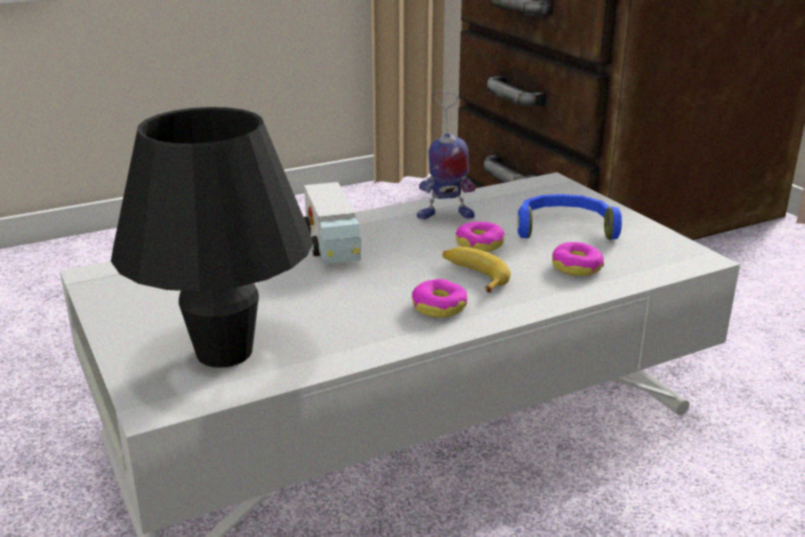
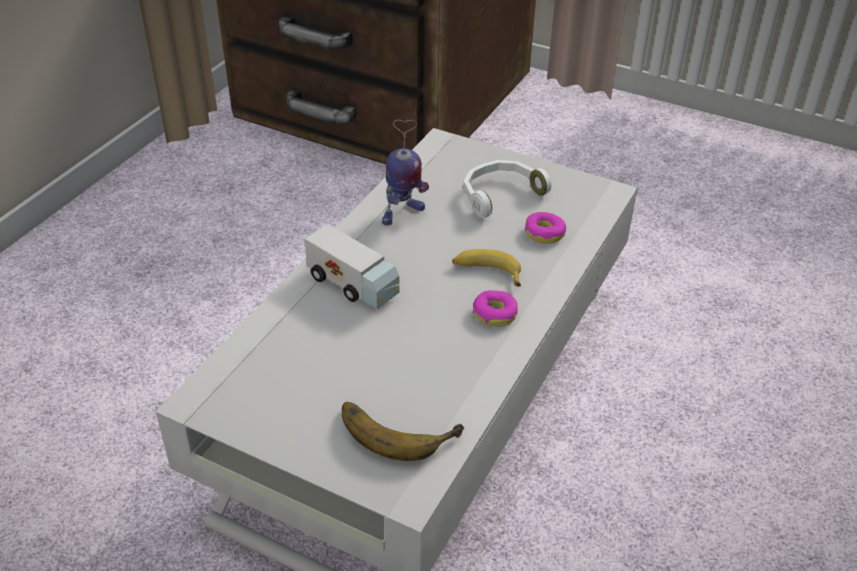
camera: 35 degrees left, 15 degrees up
black table lamp [111,107,313,368] -> banana [342,402,464,461]
donut [456,222,505,252] -> none
blue headphones [517,194,622,240] -> white headphones [463,160,551,218]

